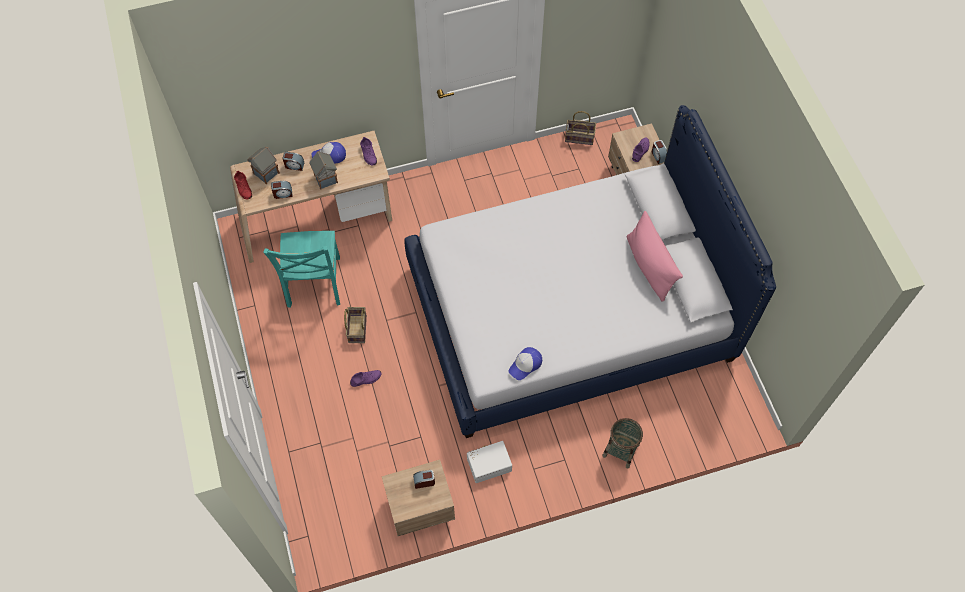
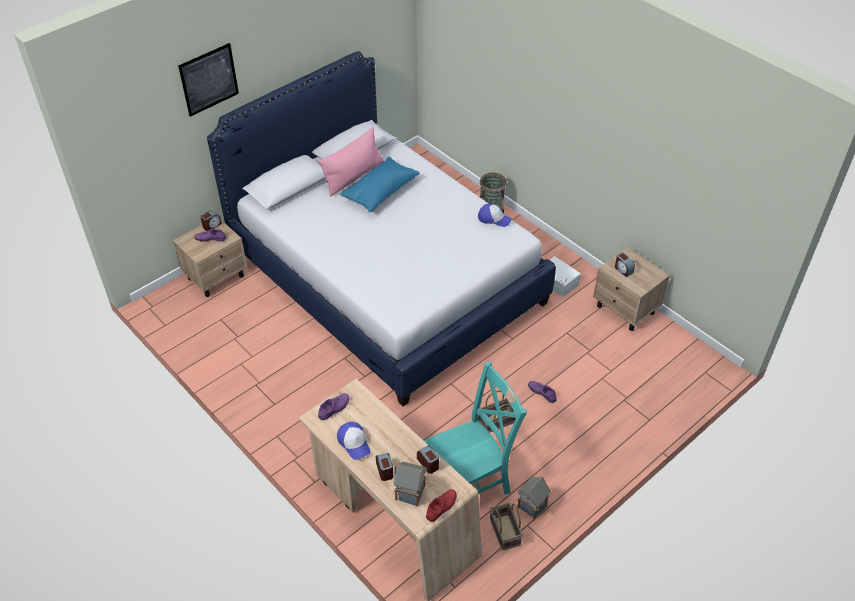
camera: 115 degrees left, 15 degrees down
toy house [309,151,338,190] -> toy house moved to [517,477,551,520]
basket [565,111,596,145] -> basket moved to [490,503,523,551]
none -> picture [178,43,239,117]
none -> blue pillow [340,157,419,212]

